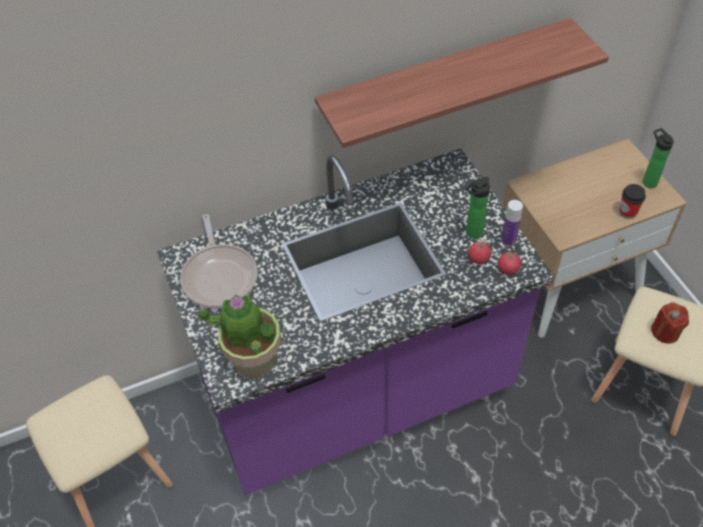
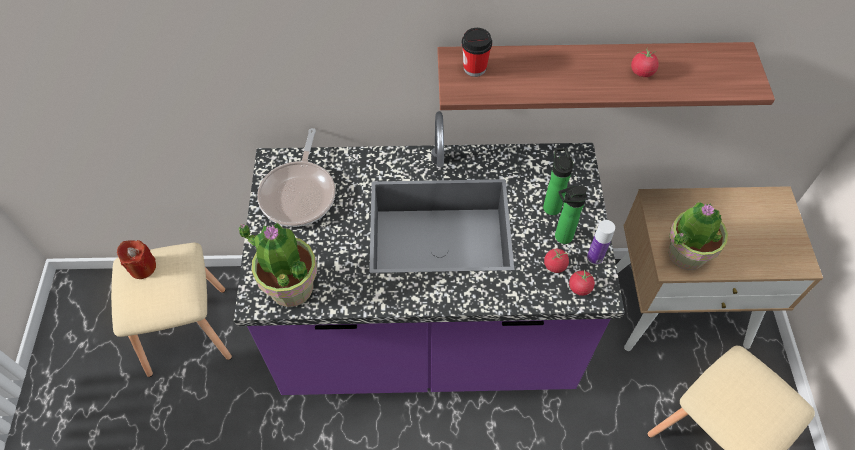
camera: 20 degrees right, 5 degrees up
cup [619,184,646,219] -> cup moved to [462,28,492,77]
bottle [643,128,674,188] -> bottle moved to [543,148,573,215]
red candle [651,302,689,344] -> red candle moved to [117,240,156,279]
none -> tomato [631,48,659,77]
none -> potted plant [668,202,728,270]

